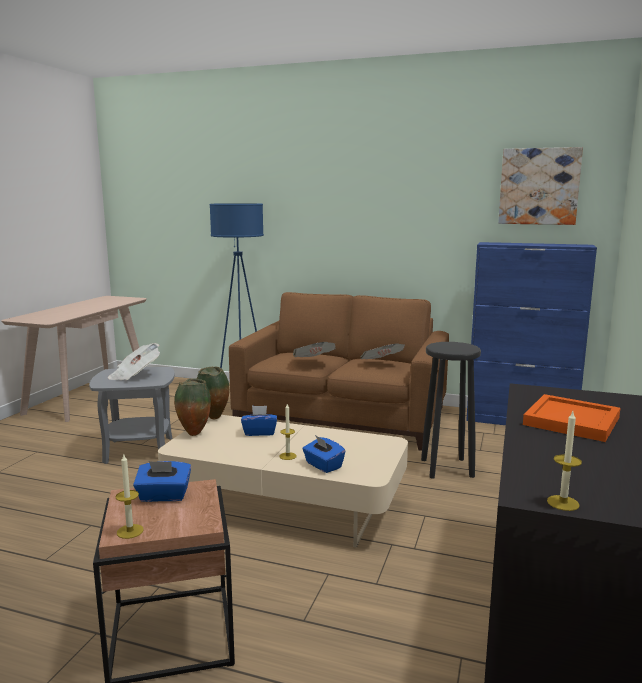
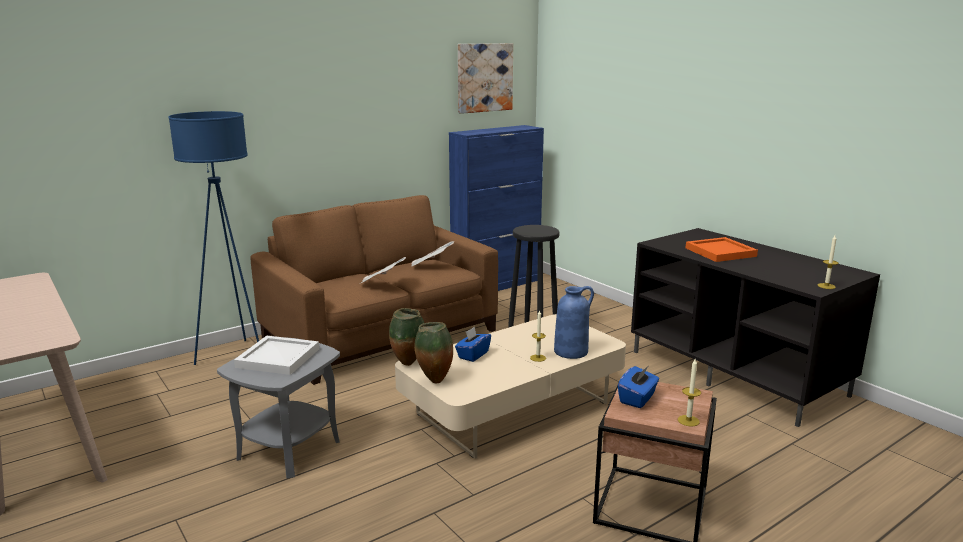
camera: 55 degrees left, 5 degrees up
newspaper [108,343,160,380] -> white tray [234,336,319,375]
blue tissue box [303,435,345,473] -> blue vase [554,286,594,359]

